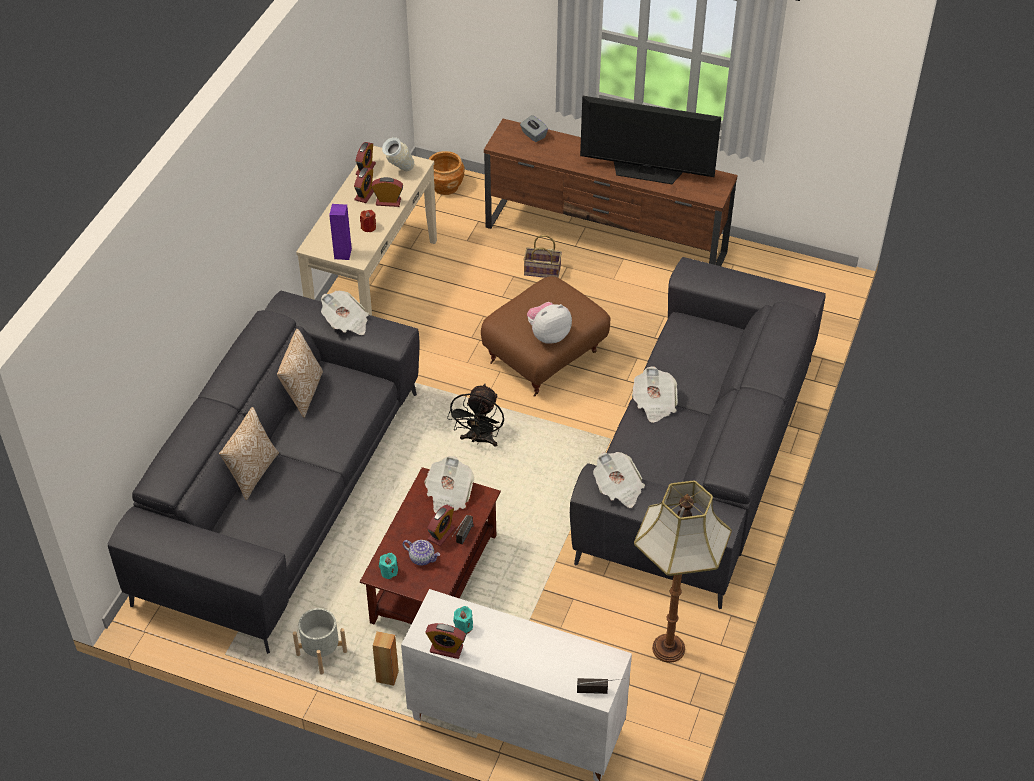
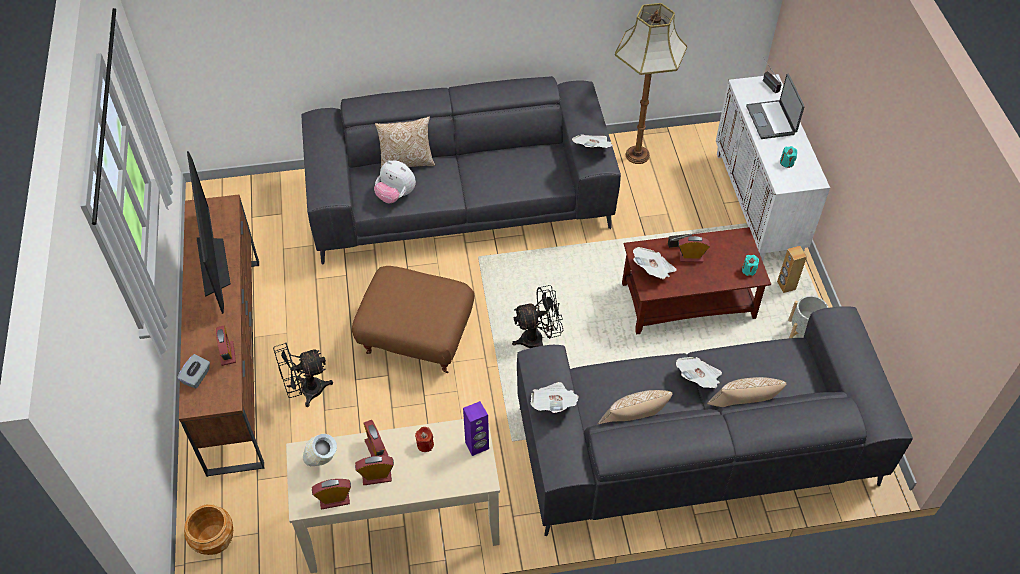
camera: 120 degrees left, 5 degrees up
teapot [402,540,440,566] -> none
alarm clock [425,623,466,659] -> alarm clock moved to [216,326,236,366]
basket [524,235,562,278] -> black fan [273,343,333,407]
plush toy [527,302,572,344] -> plush toy moved to [374,160,416,204]
newspaper [632,366,678,423] -> newspaper moved to [676,357,722,388]
none -> pillow [375,117,435,170]
none -> laptop [746,74,805,139]

